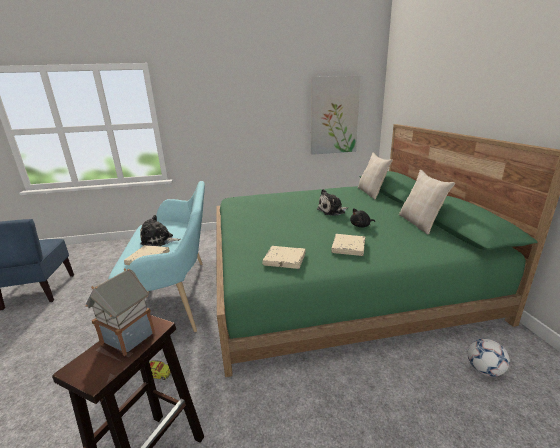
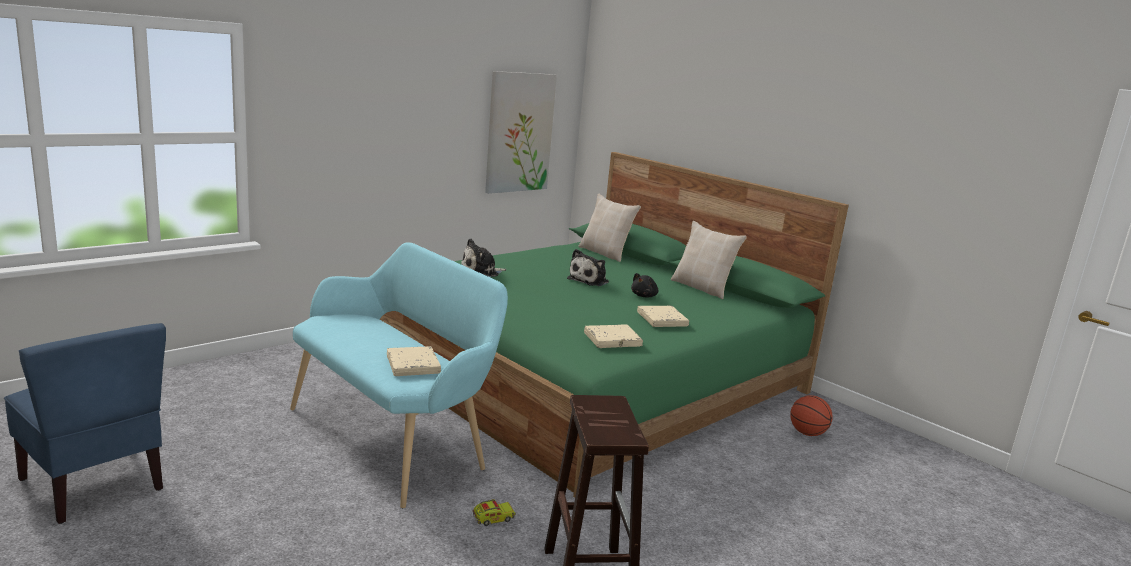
camera: 35 degrees left, 5 degrees down
toy house [85,268,155,356] -> none
plush toy [140,215,181,246] -> plush toy moved to [461,238,507,277]
football [468,338,510,377] -> basketball [790,395,833,436]

